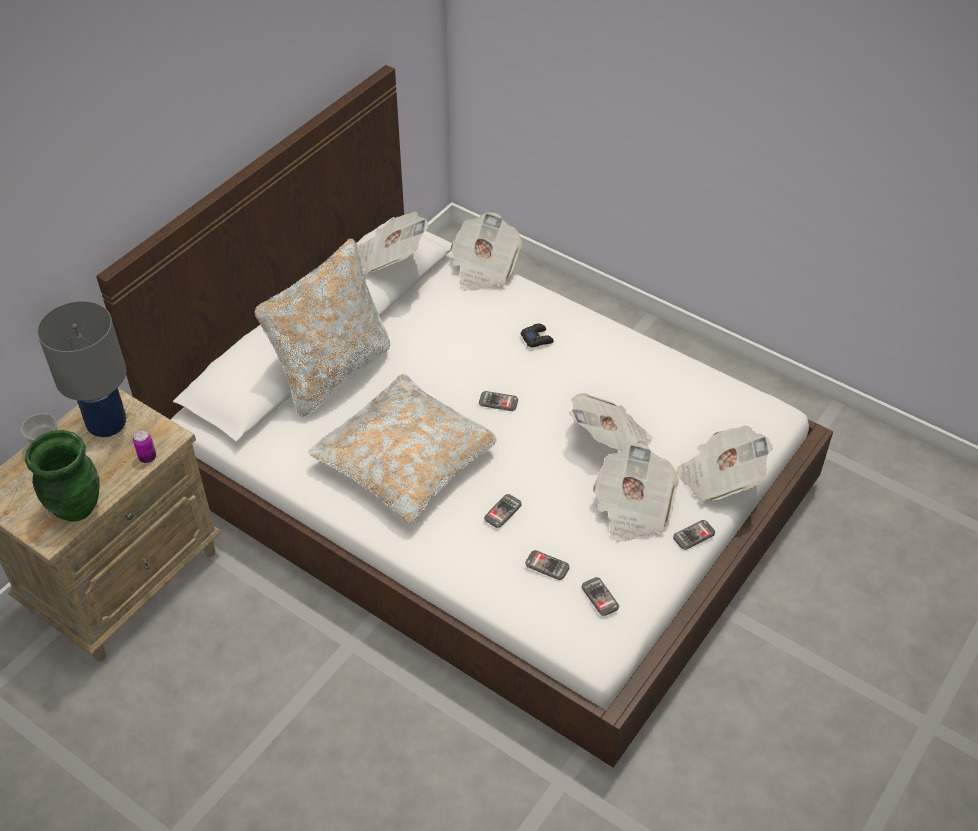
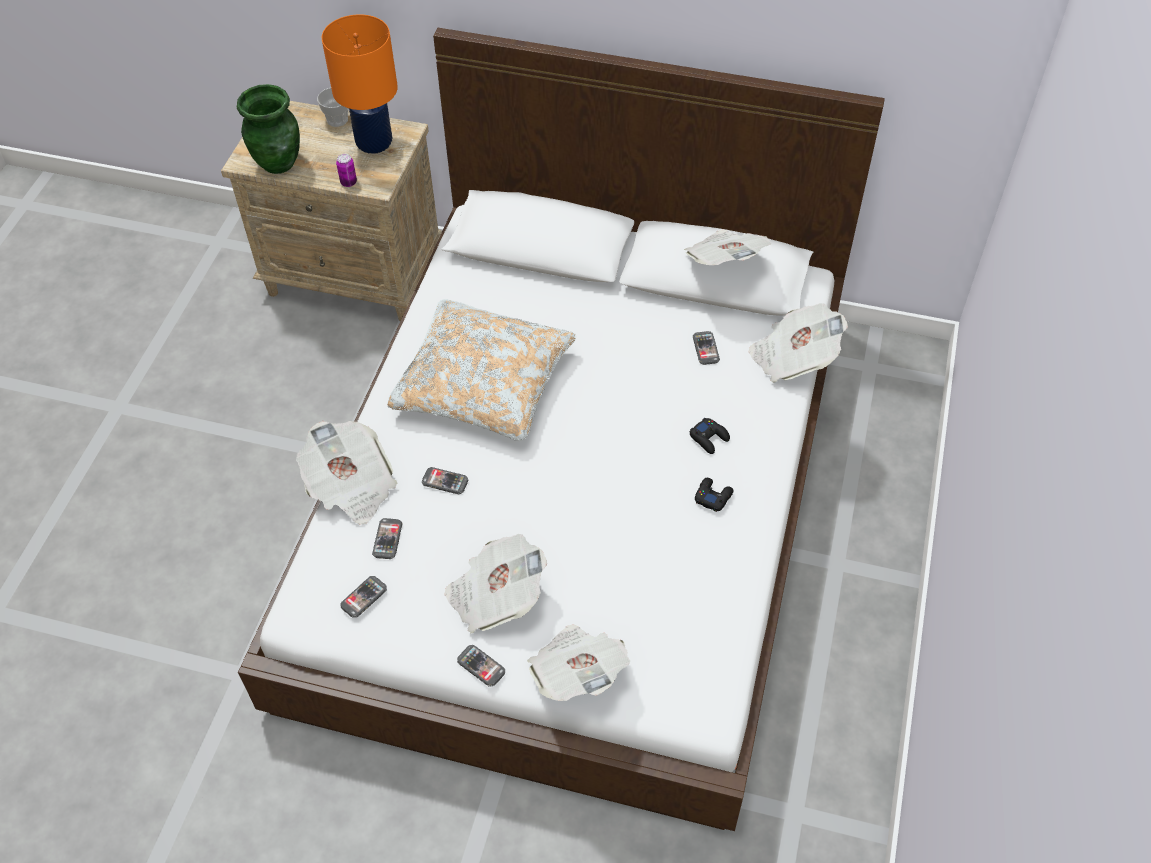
camera: 70 degrees right, 5 degrees up
grey table lamp [37,301,126,437] -> orange table lamp [322,14,398,154]
white pillow [254,238,390,417] -> none
phone [479,391,518,411] -> phone moved to [693,331,720,365]
newspaper [569,393,652,451] -> newspaper moved to [296,421,397,525]
none -> black game controller [695,478,734,512]

